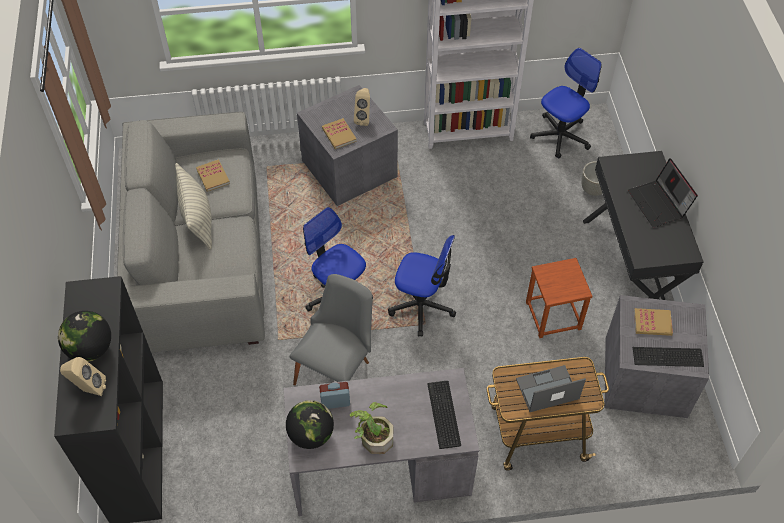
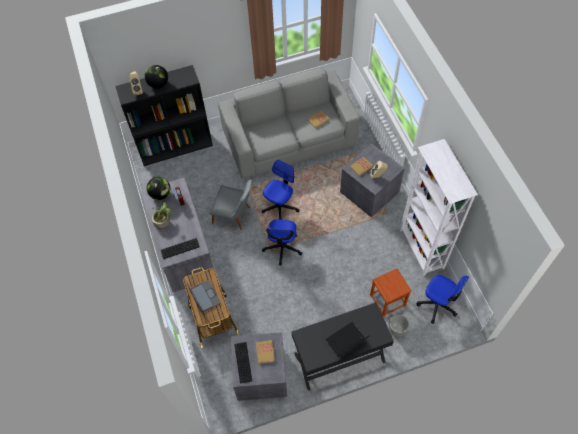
camera: 80 degrees right, 5 degrees up
pillow [175,163,212,250] -> none
brown stool [526,258,593,338] -> brown stool moved to [370,269,412,316]

